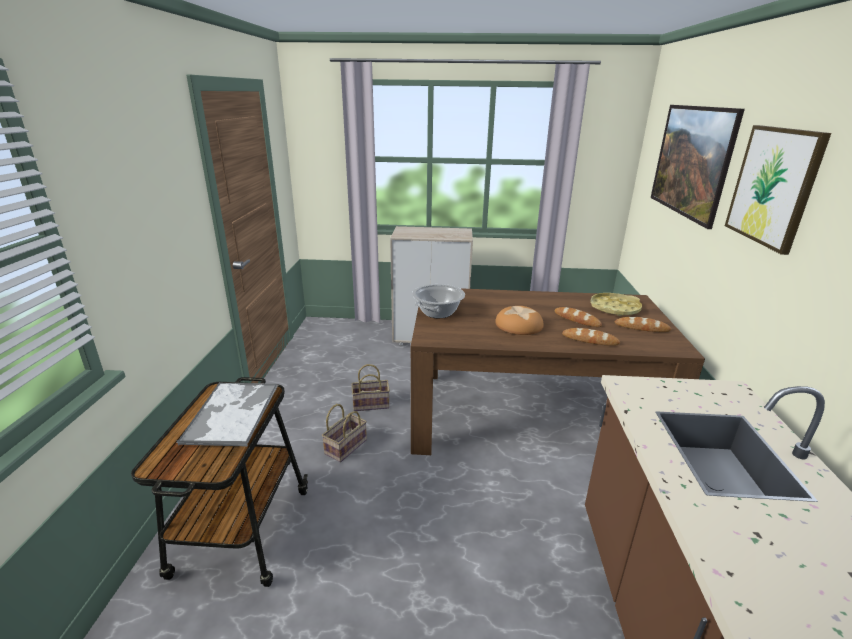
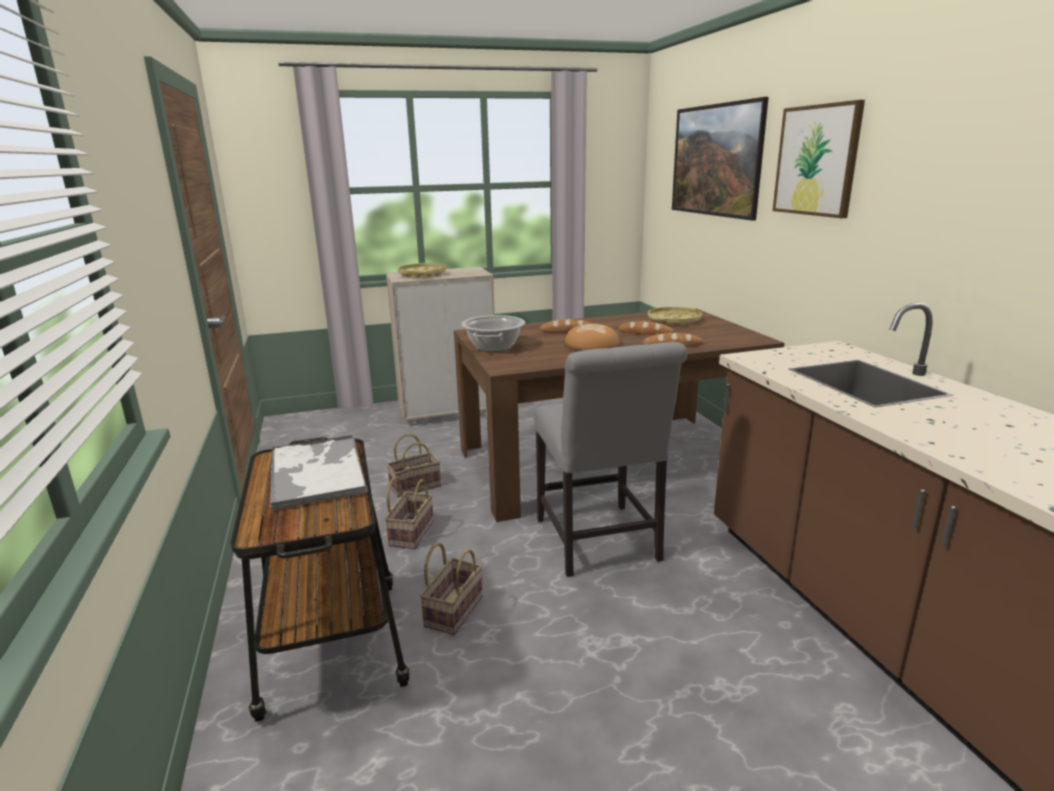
camera: 20 degrees left, 5 degrees down
bread [615,317,671,332] -> bread moved to [539,319,590,332]
none -> yellow tray [397,263,446,278]
none -> basket [420,542,483,635]
none -> grey chair [534,342,687,577]

